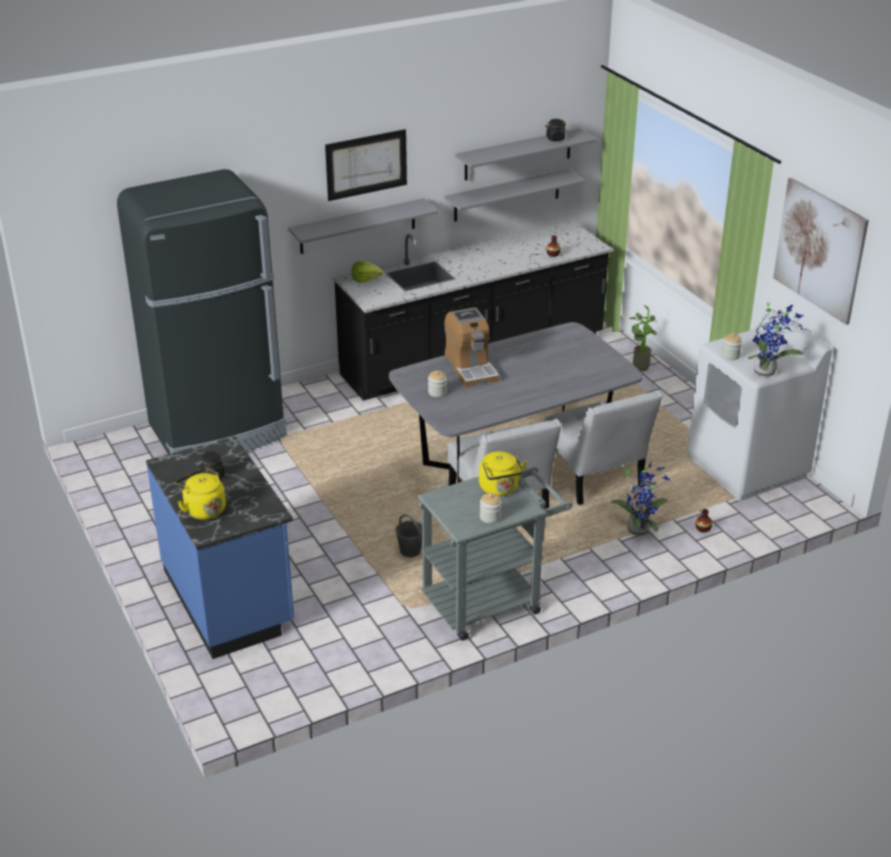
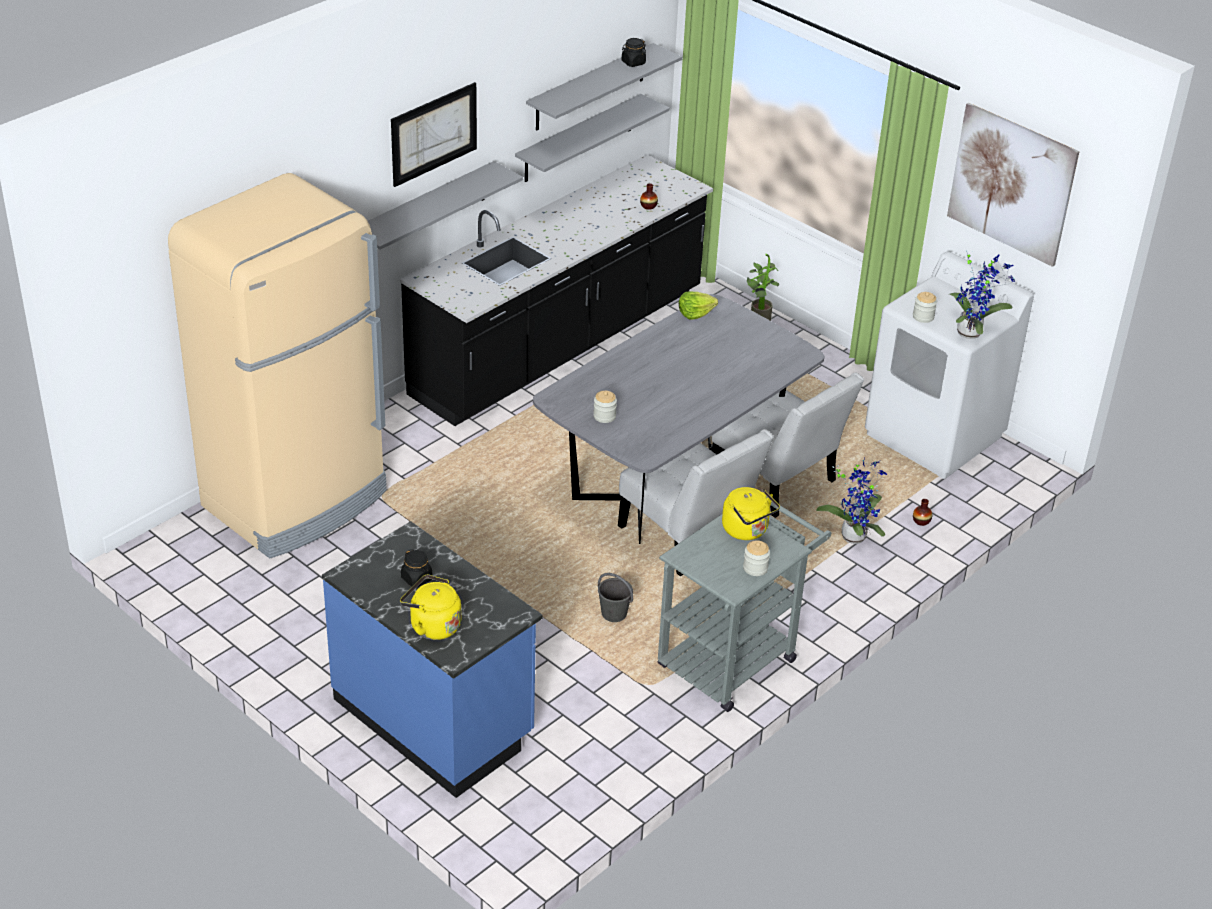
camera: 20 degrees left, 5 degrees up
black fridge [117,169,287,454] -> beige fridge [168,173,387,558]
lettuce [351,261,383,283] -> lettuce moved to [679,291,718,320]
coffee machine [444,307,499,387] -> none

